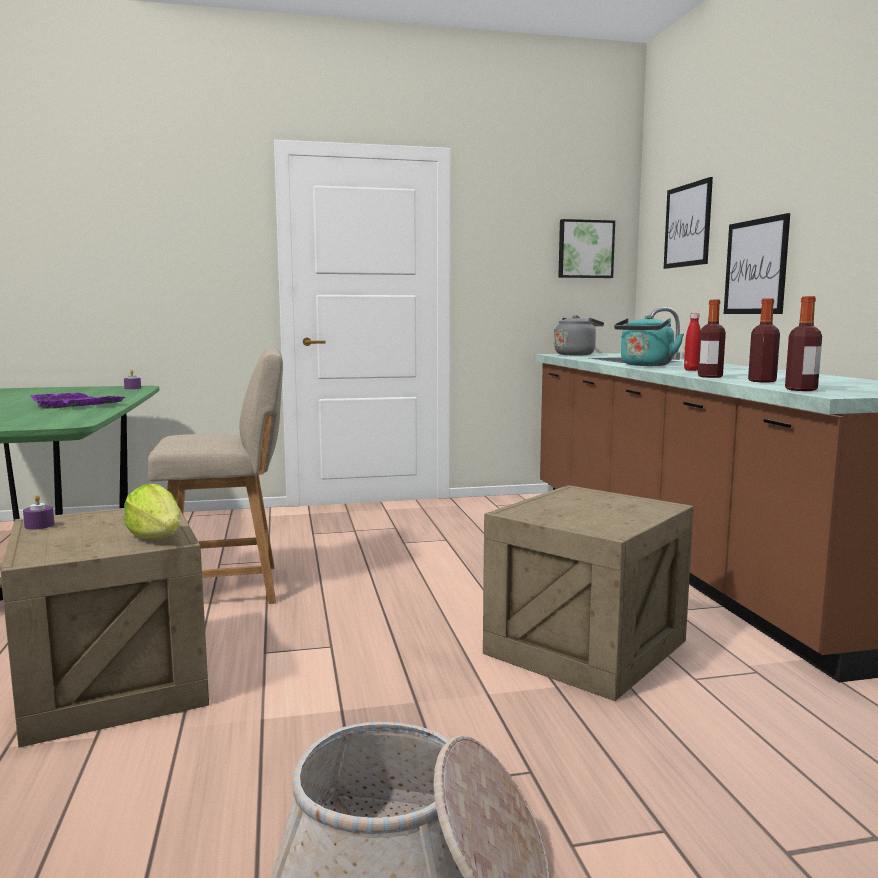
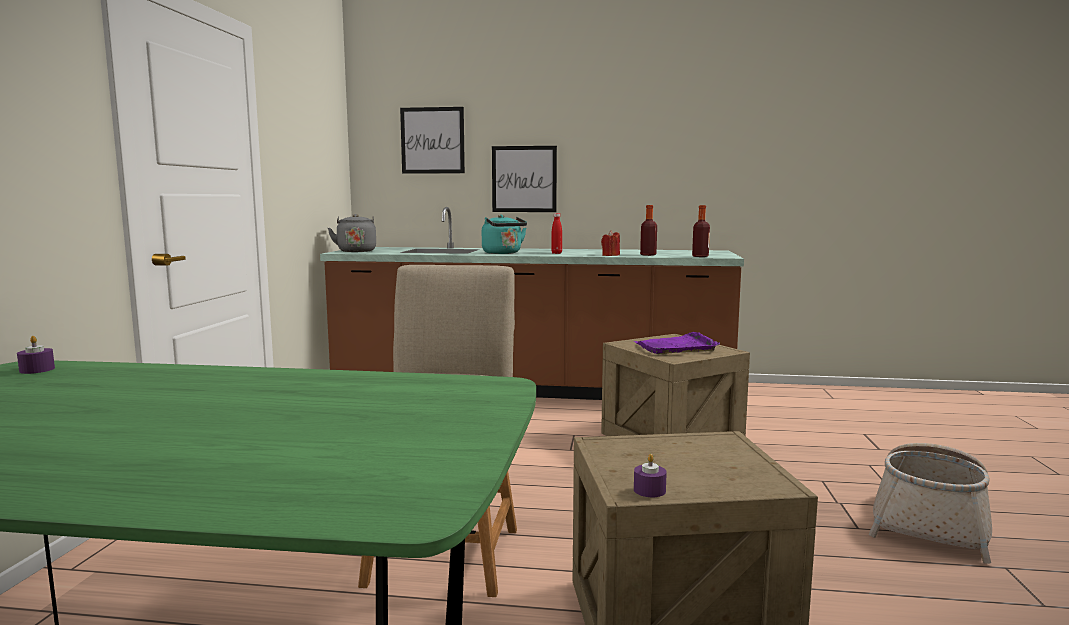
camera: 70 degrees left, 0 degrees up
purple tray [30,393,126,409] -> purple tray moved to [634,332,720,354]
lettuce [124,484,181,540] -> none
picture [558,219,615,278] -> none
bottle [698,300,726,378] -> red candle [601,231,620,256]

